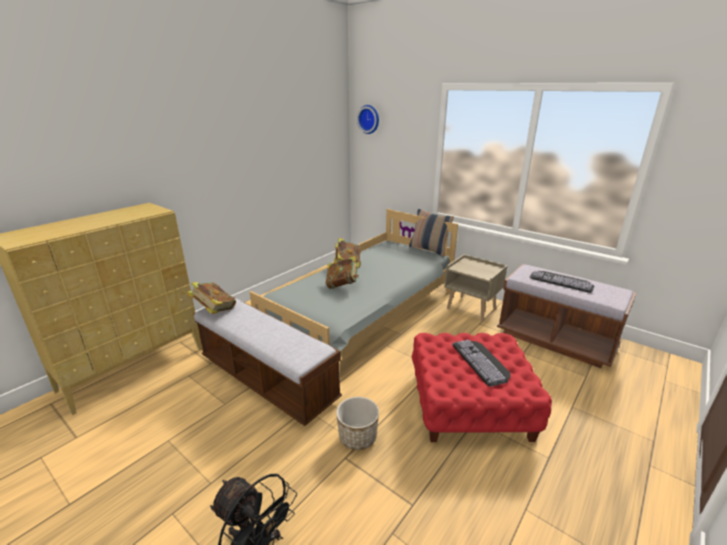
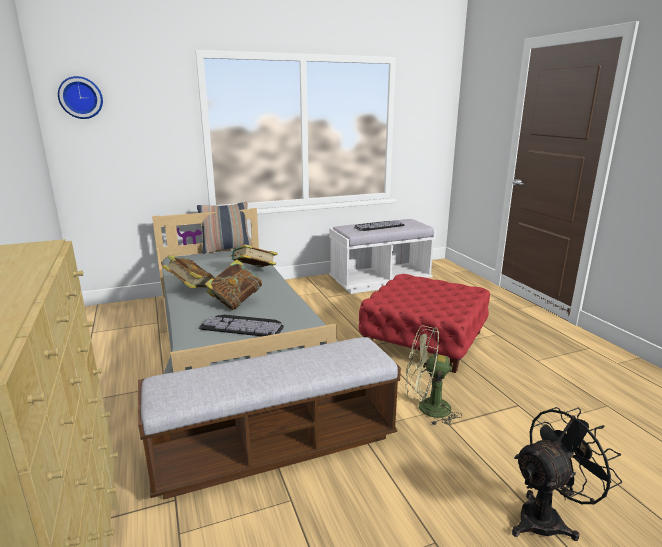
camera: 60 degrees left, 5 degrees down
book [187,282,236,314] -> book moved to [229,244,278,267]
planter [336,397,379,450] -> green fan [406,325,462,425]
beige nightstand [444,254,507,321] -> none
keyboard [452,340,511,386] -> keyboard moved to [199,315,284,336]
brown bench [497,264,636,368] -> white bench [329,219,436,294]

